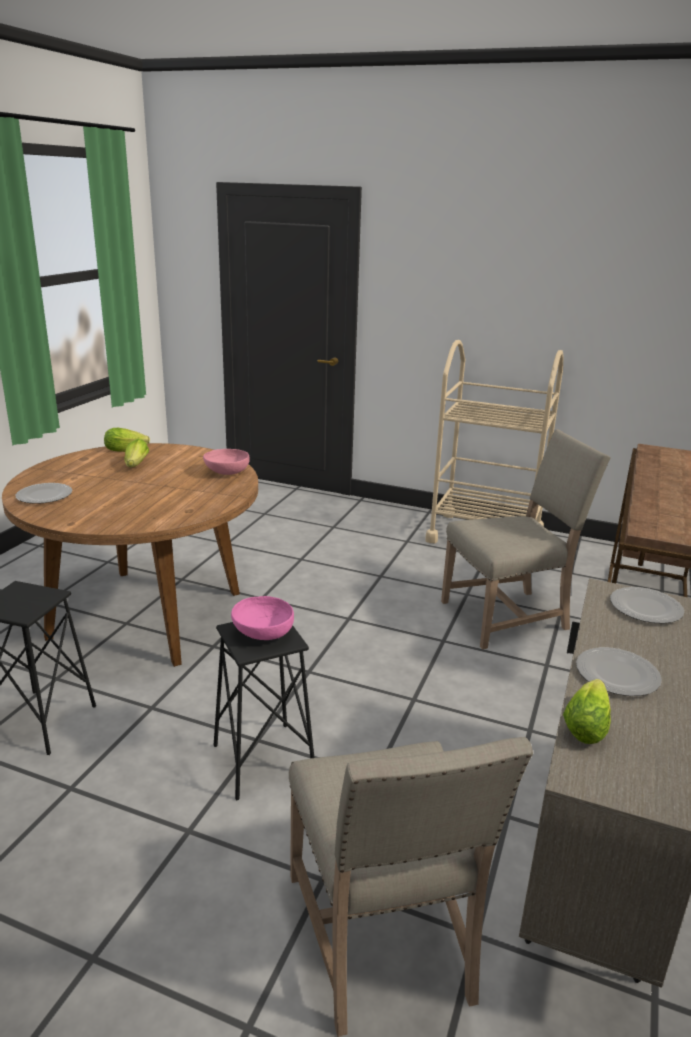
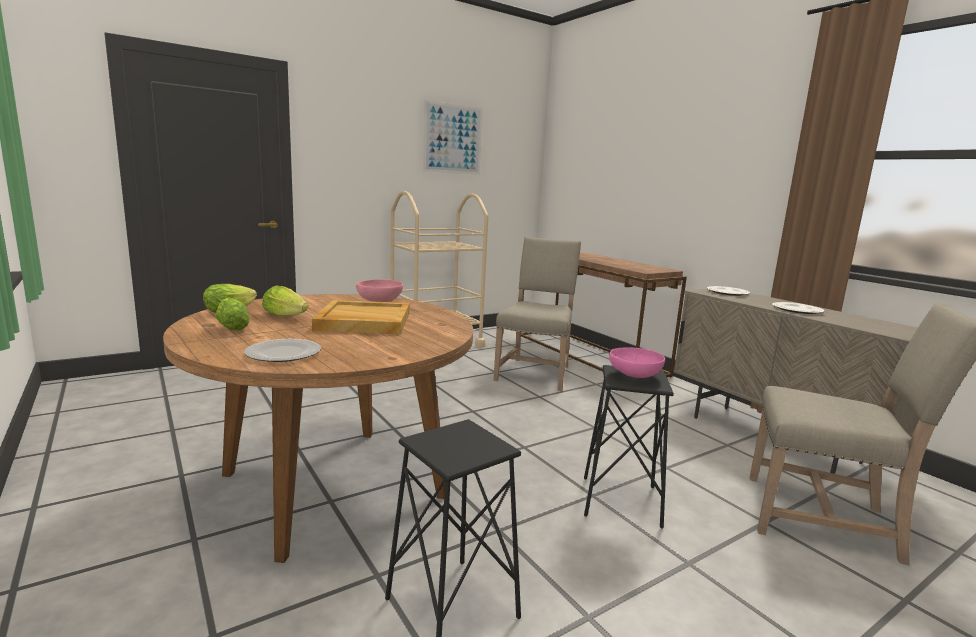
camera: 55 degrees left, 10 degrees down
lettuce [563,679,611,744] -> lettuce moved to [215,298,250,331]
none -> beige tray [312,300,410,334]
none -> picture [423,100,483,175]

